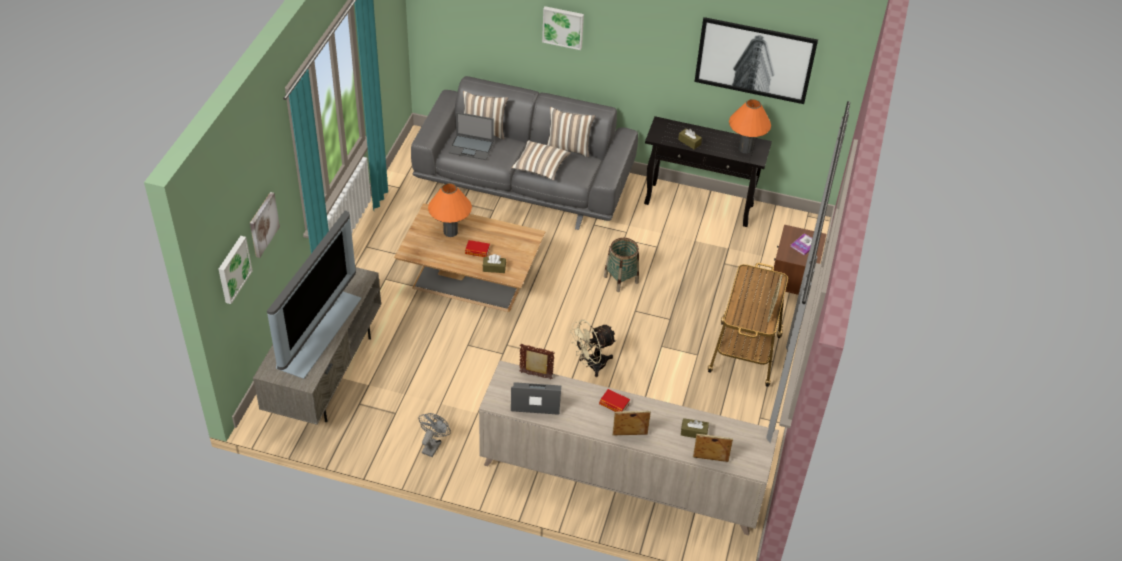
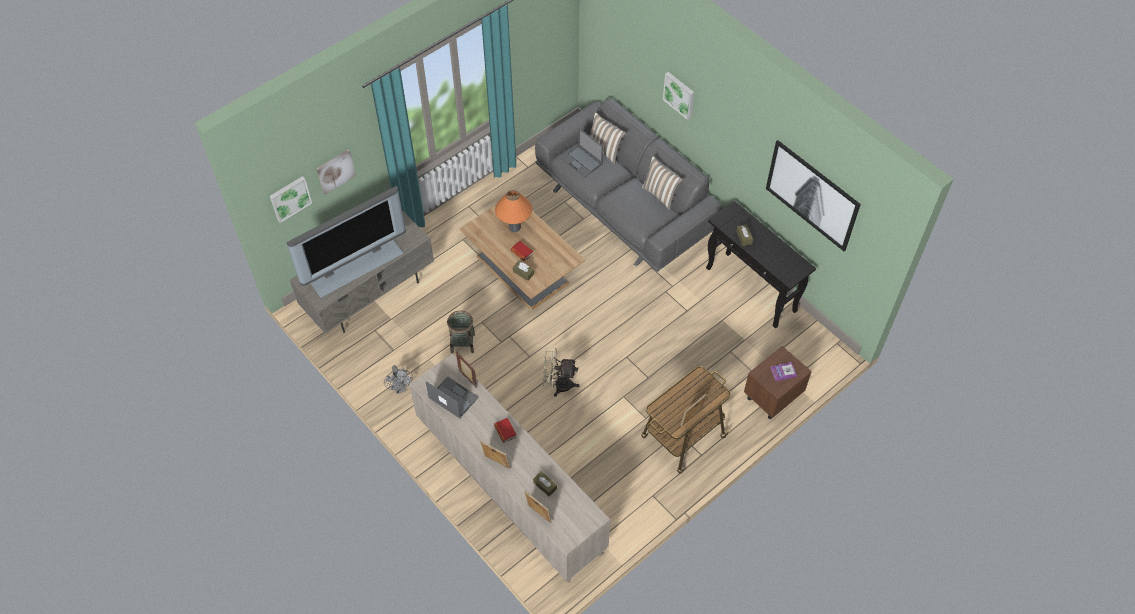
camera: 35 degrees right, 10 degrees up
grey fan [418,413,451,457] -> grey fan turned 105 degrees clockwise [384,365,413,394]
pillow [511,140,571,180] -> none
basket [604,238,639,292] -> basket moved to [447,310,475,353]
orange table lamp [729,99,771,153] -> none

